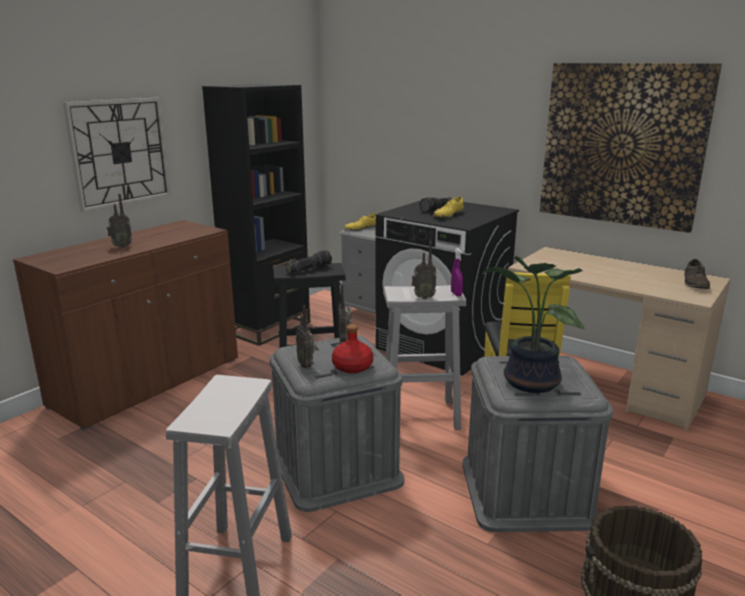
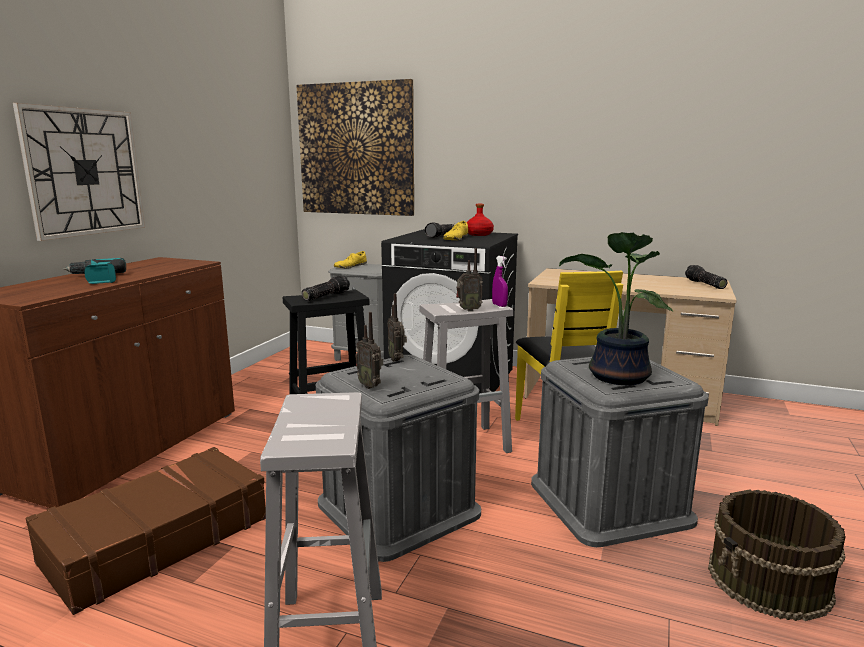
camera: 15 degrees left, 5 degrees down
radio [107,194,132,248] -> power drill [63,258,126,284]
black bookcase [202,84,310,346] -> none
red bottle [332,324,374,373] -> red bottle moved to [467,204,494,236]
picture [540,63,722,233] -> picture moved to [296,79,414,216]
brown shoe [684,259,710,289] -> flashlight [685,265,727,289]
none -> brown suitcase [26,447,266,615]

